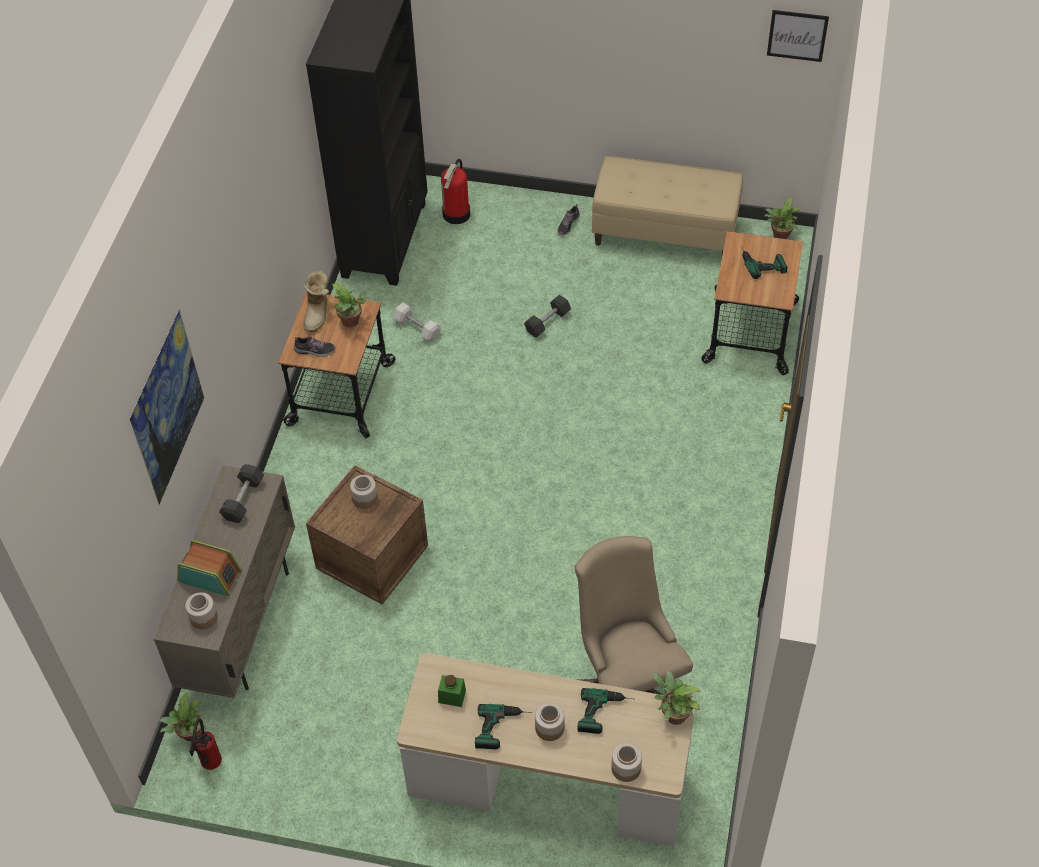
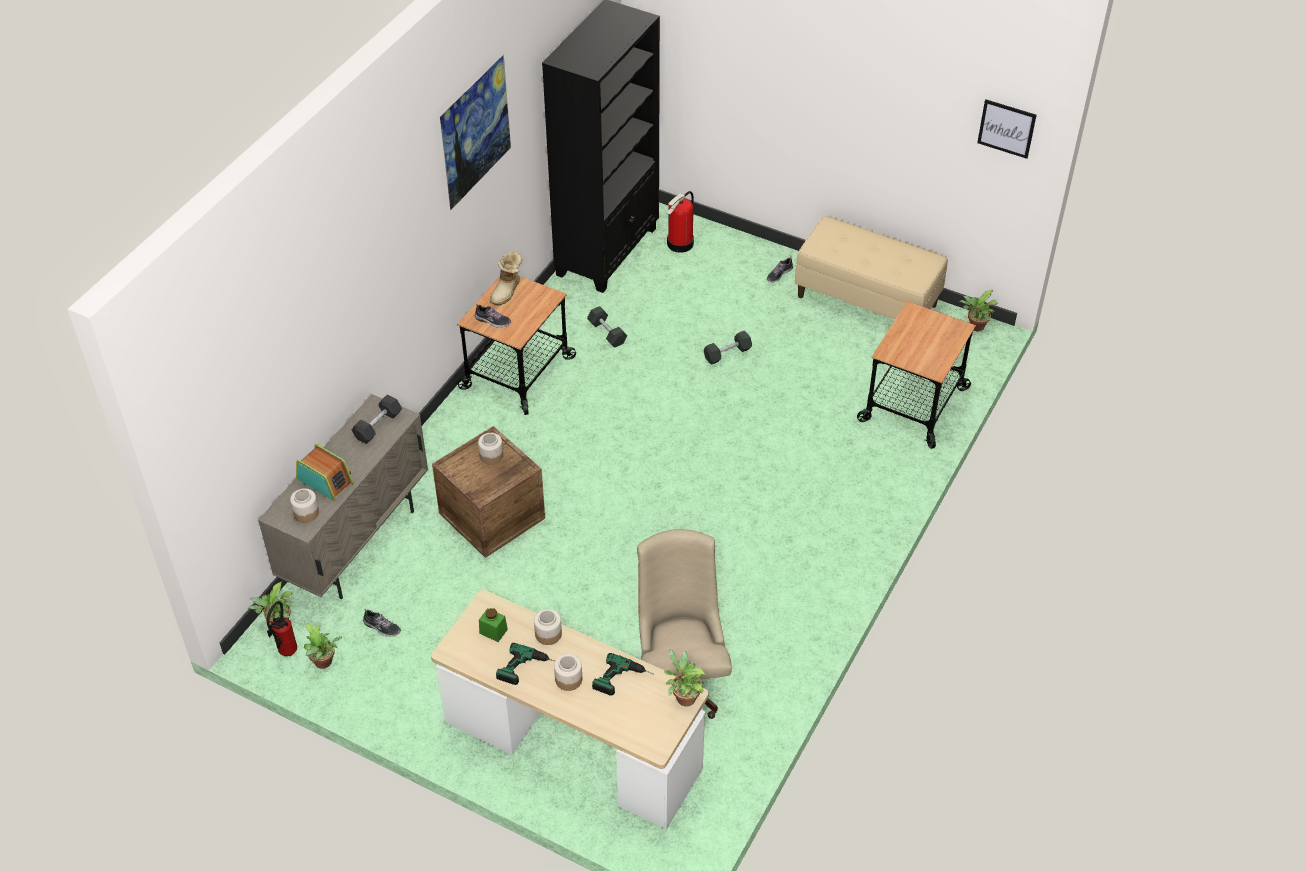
camera: 15 degrees right, 5 degrees down
picture [130,309,204,505] -> picture moved to [440,55,511,211]
potted plant [331,284,366,327] -> potted plant moved to [304,623,342,669]
white dumbbell [393,302,441,342] -> black dumbbell [587,306,627,348]
jar [611,743,642,782] -> jar moved to [534,609,562,645]
power drill [741,246,788,279] -> none
none -> shoe [363,609,401,637]

